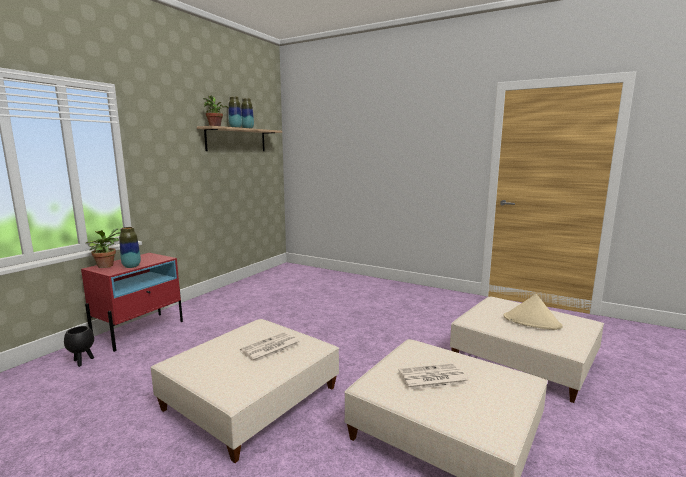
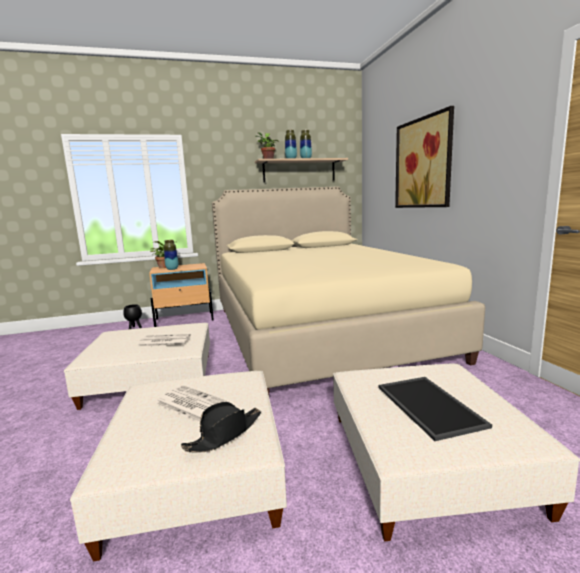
camera: 45 degrees right, 0 degrees up
red nightstand [81,253,183,352] -> beige nightstand [149,263,214,327]
beige hat [504,294,563,330] -> tray [379,377,492,441]
none -> black hat [181,402,261,453]
none -> beige bed [212,186,485,395]
none -> picture [395,106,454,208]

